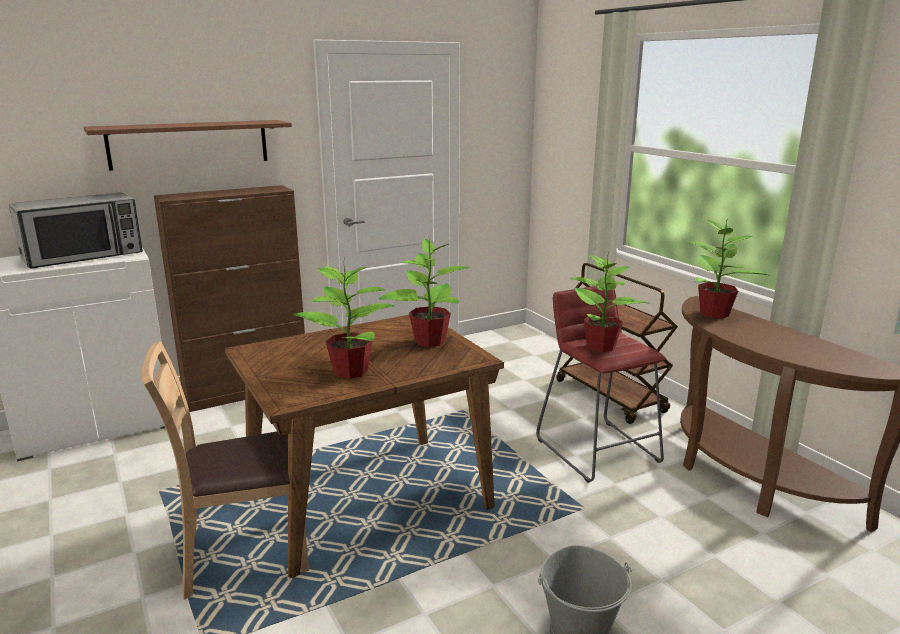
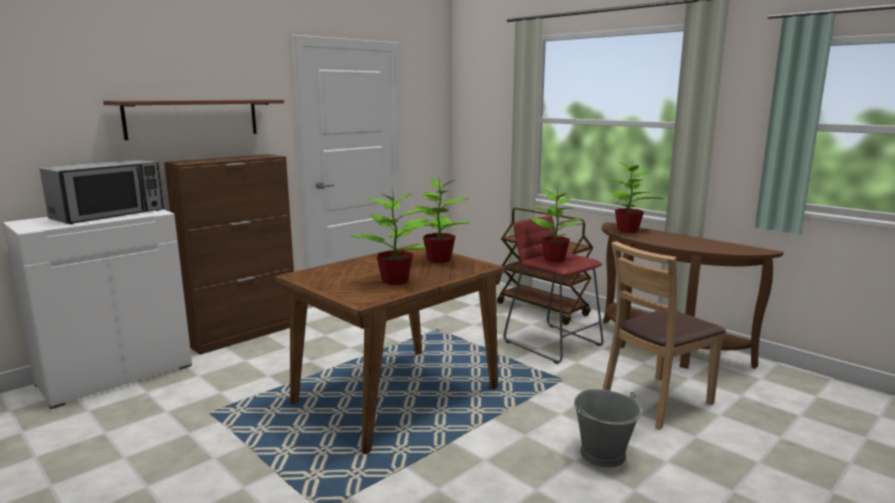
camera: 15 degrees left, 5 degrees down
brown chair [141,341,309,600] -> brown chair moved to [602,241,726,430]

